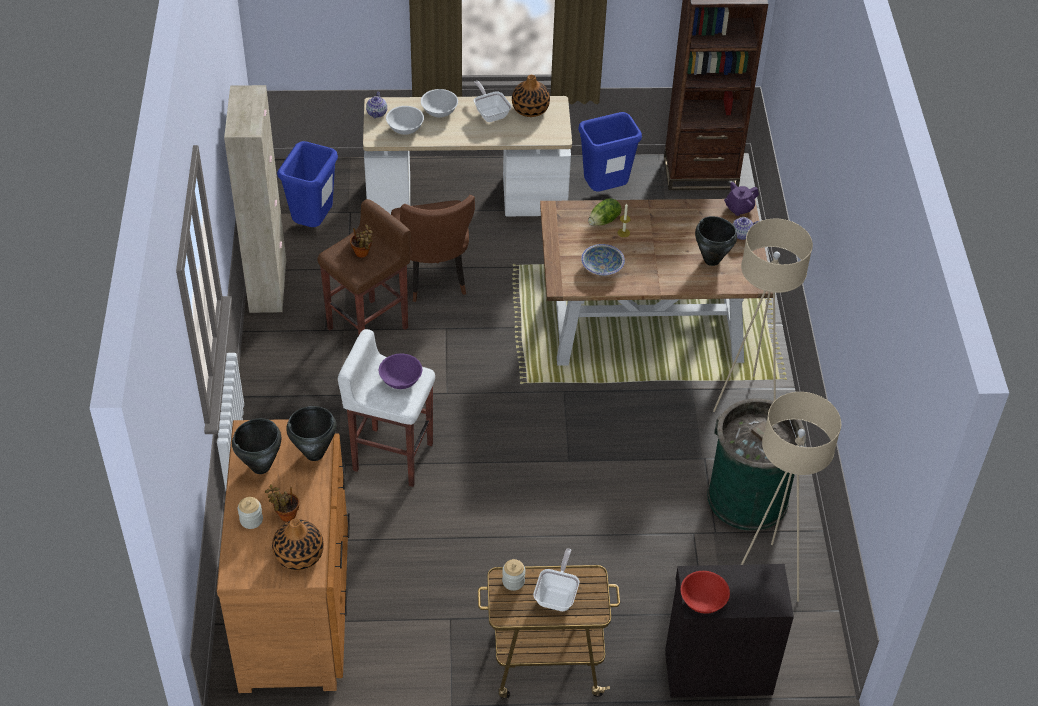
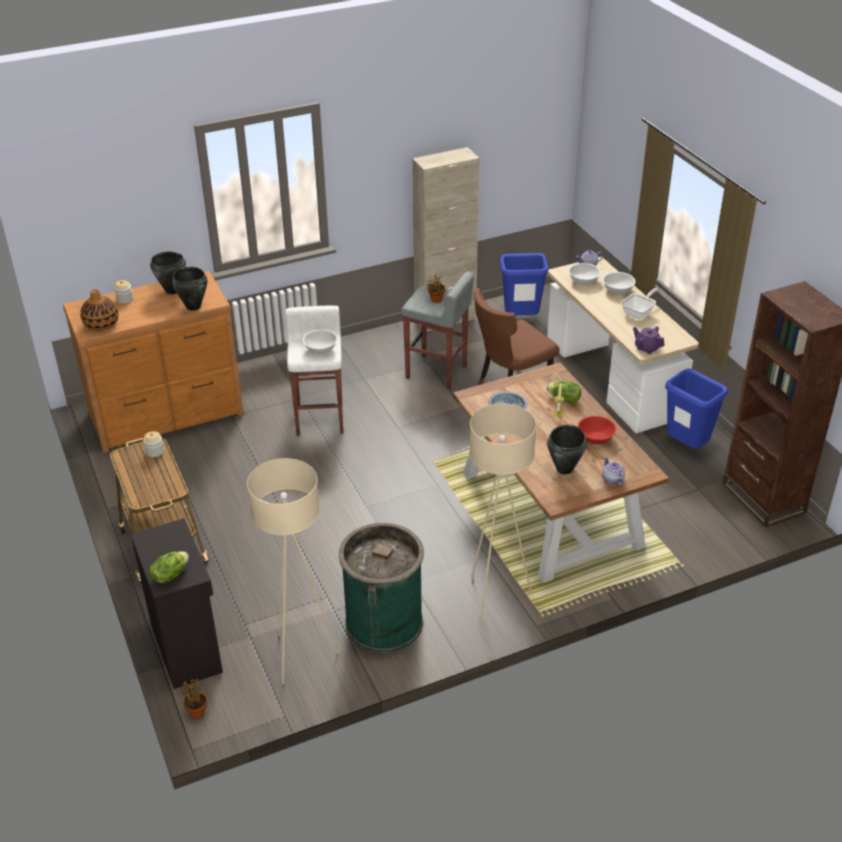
camera: 70 degrees right, 10 degrees down
potted plant [265,484,299,522] -> potted plant moved to [181,679,207,719]
brown stool [317,199,411,334] -> grey stool [401,271,474,390]
purple bowl [379,354,422,389] -> white bowl [303,329,337,354]
vase [512,75,550,117] -> none
frying pan [533,548,579,611] -> none
red bowl [681,571,730,614] -> red bowl moved to [578,416,616,444]
purple teapot [724,182,759,216] -> purple teapot moved to [633,326,664,354]
none -> lettuce [149,551,189,583]

